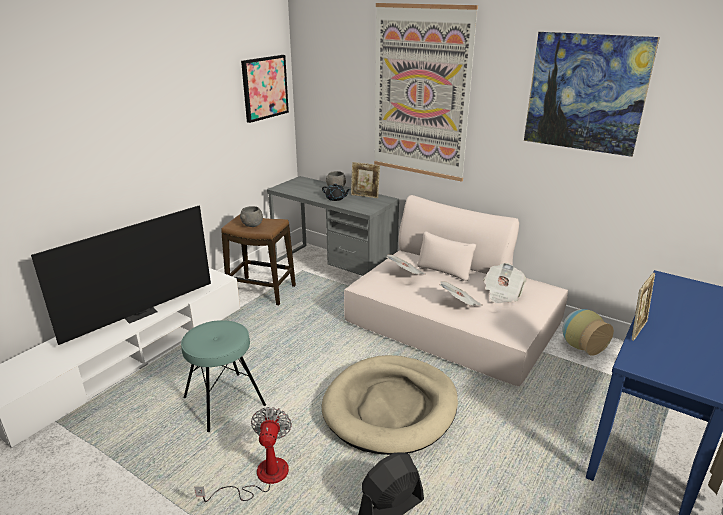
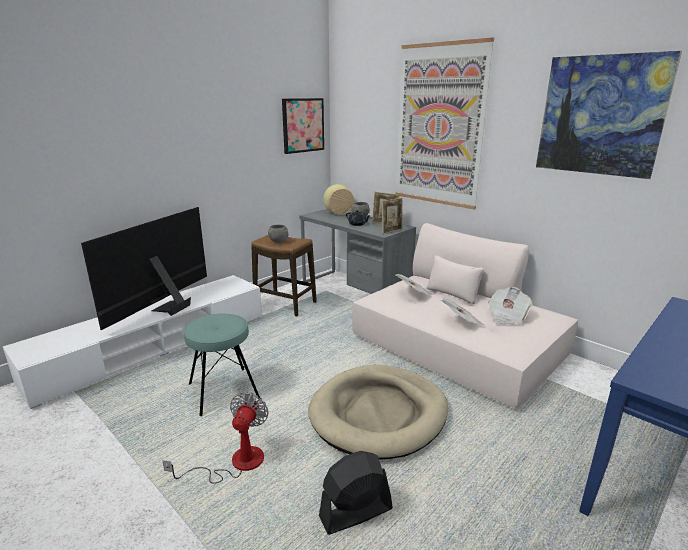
camera: 10 degrees right, 5 degrees down
television [31,206,211,345] -> television turned 150 degrees clockwise [81,207,207,330]
vase [562,309,614,356] -> vase moved to [323,184,354,215]
picture frame [632,273,655,341] -> picture frame moved to [382,198,403,234]

